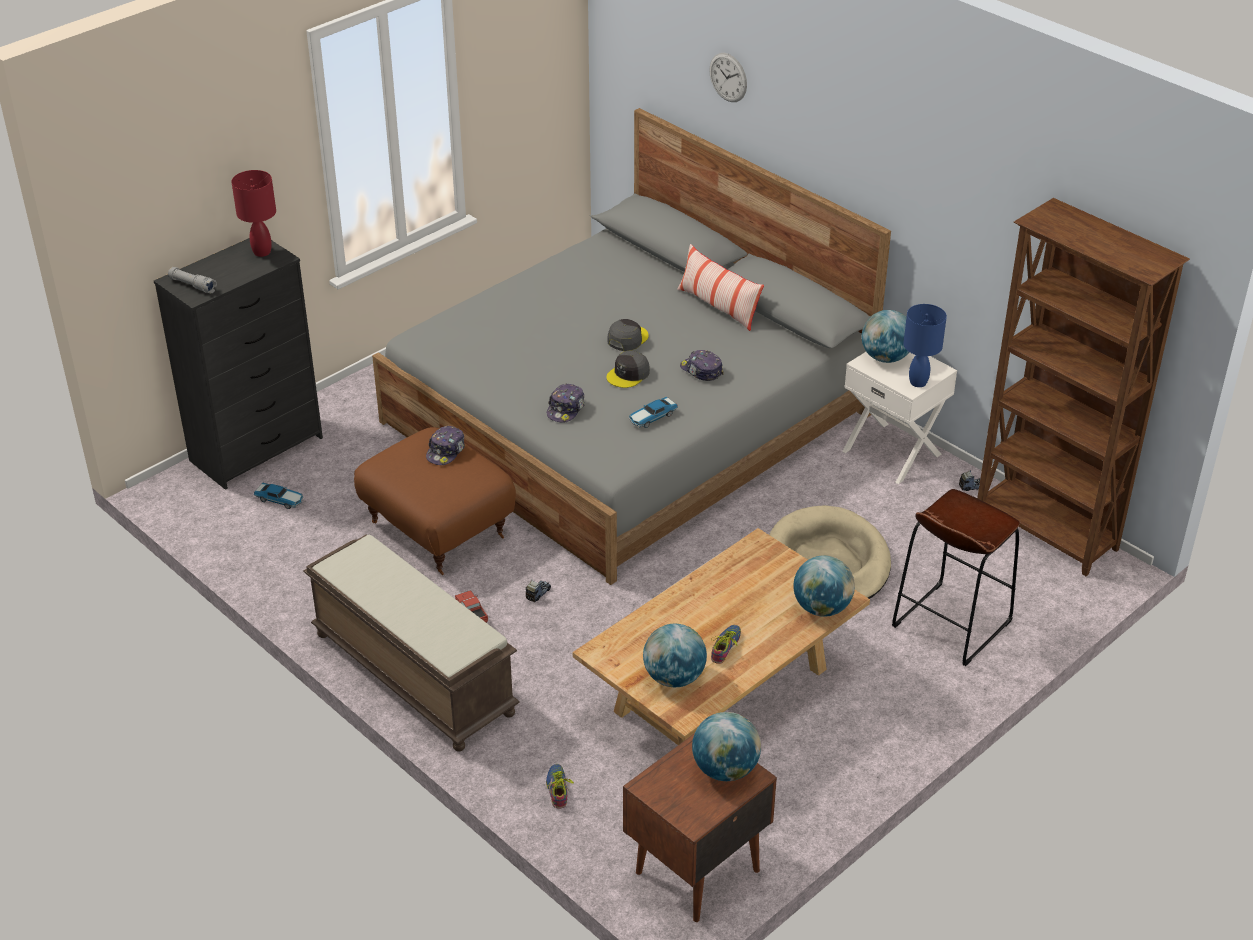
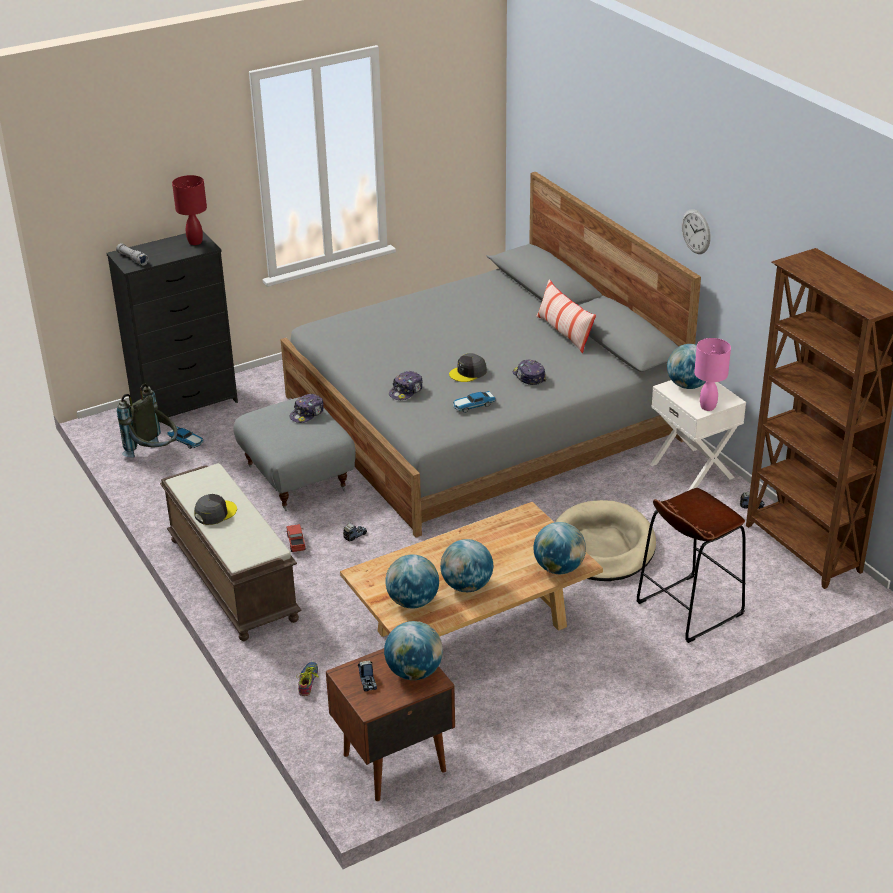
camera: 15 degrees right, 5 degrees down
brown ottoman [354,427,516,575] -> grey ottoman [233,397,356,511]
grey cap [607,319,649,351] -> grey cap moved to [194,494,237,525]
wall clock [709,53,747,102] -> wall clock moved to [682,209,710,254]
shoe [711,625,741,664] -> globe [440,539,493,592]
blue table lamp [903,304,947,387] -> pink table lamp [694,338,731,411]
none -> grey backpack [117,384,177,458]
none -> toy truck [358,661,377,691]

